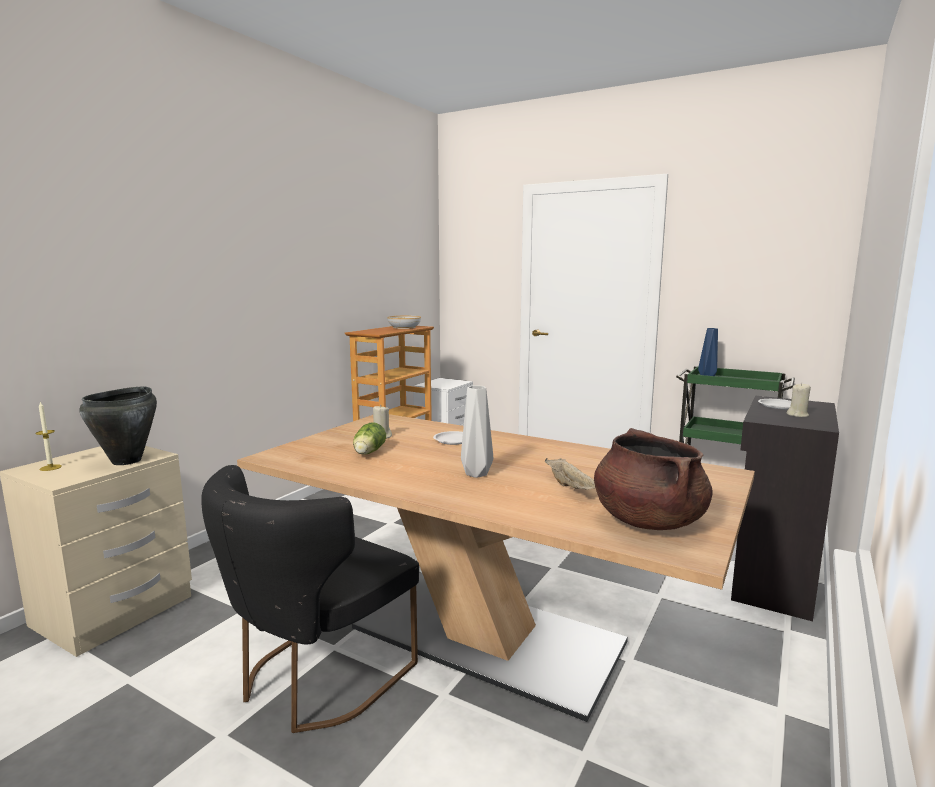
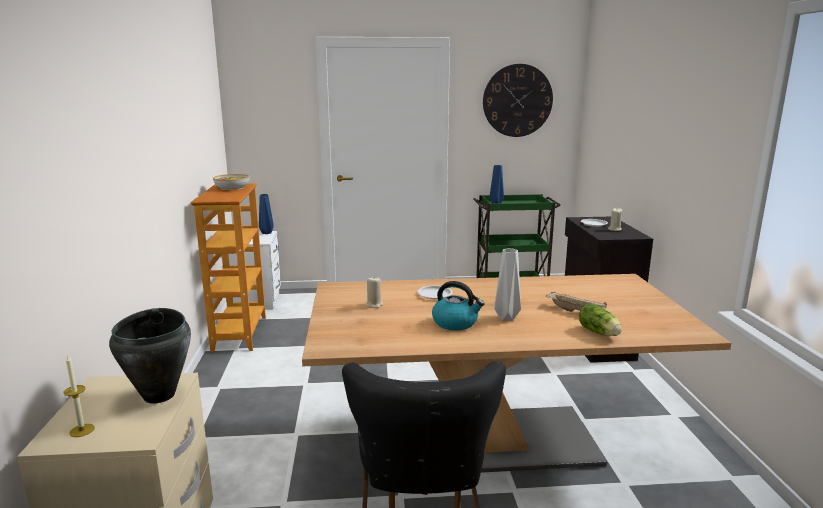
camera: 35 degrees left, 5 degrees up
lettuce [353,422,386,455] -> lettuce moved to [579,304,622,336]
brown cooking pot [594,428,712,530] -> none
none -> blue vase [259,194,274,234]
none -> kettle [432,281,485,330]
none -> wall clock [483,64,553,137]

